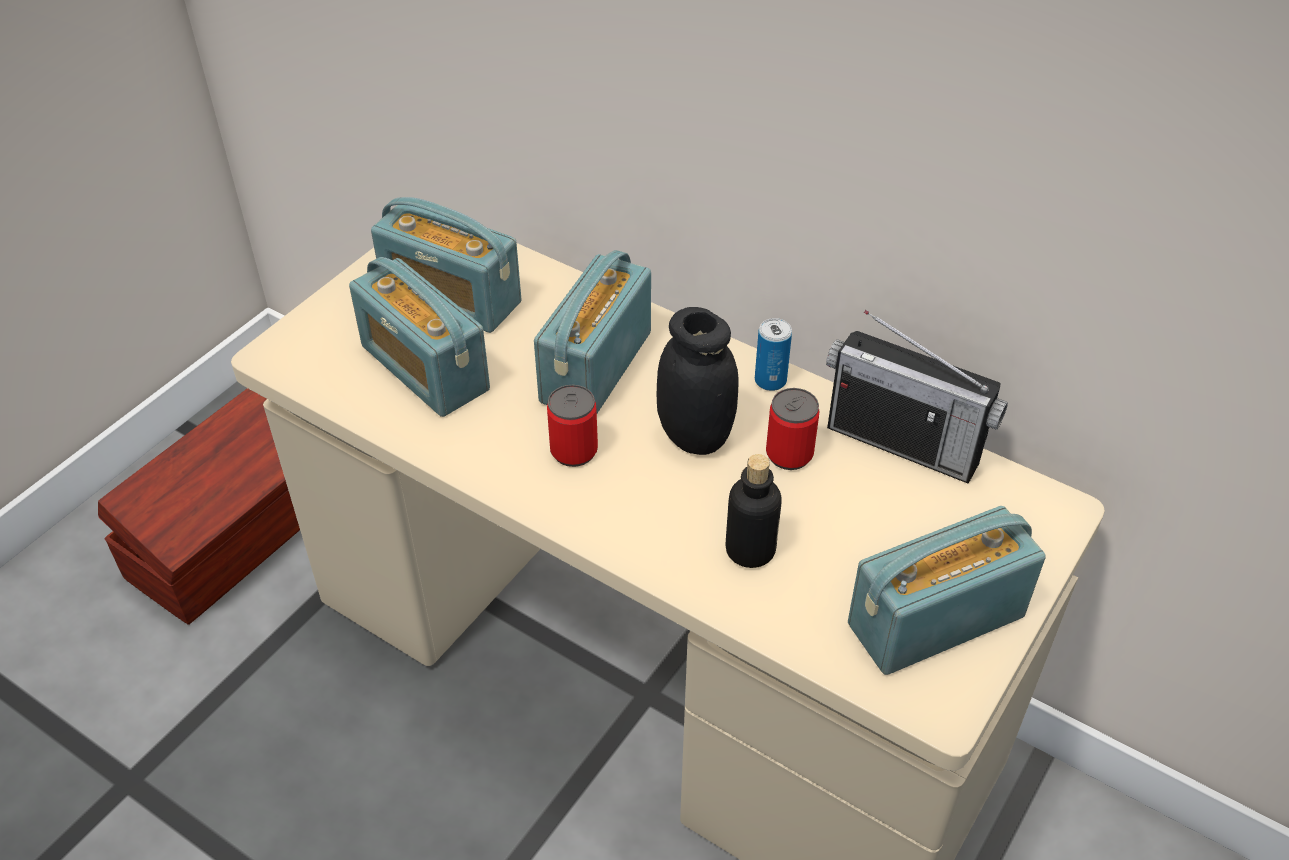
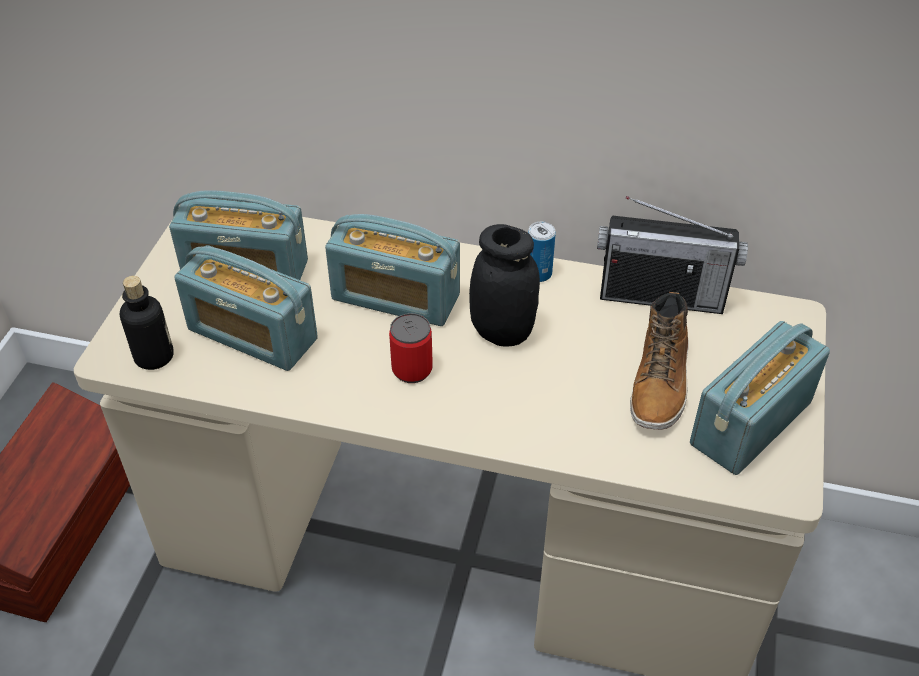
camera: 20 degrees left, 0 degrees up
radio [534,250,651,413] -> radio turned 75 degrees counterclockwise [325,214,460,326]
bottle [725,454,782,568] -> bottle moved to [120,276,174,370]
can [766,388,819,470] -> none
none -> boot [630,292,689,430]

